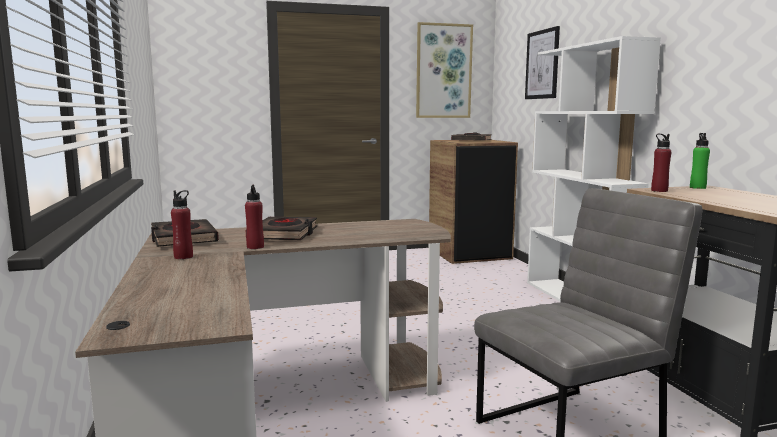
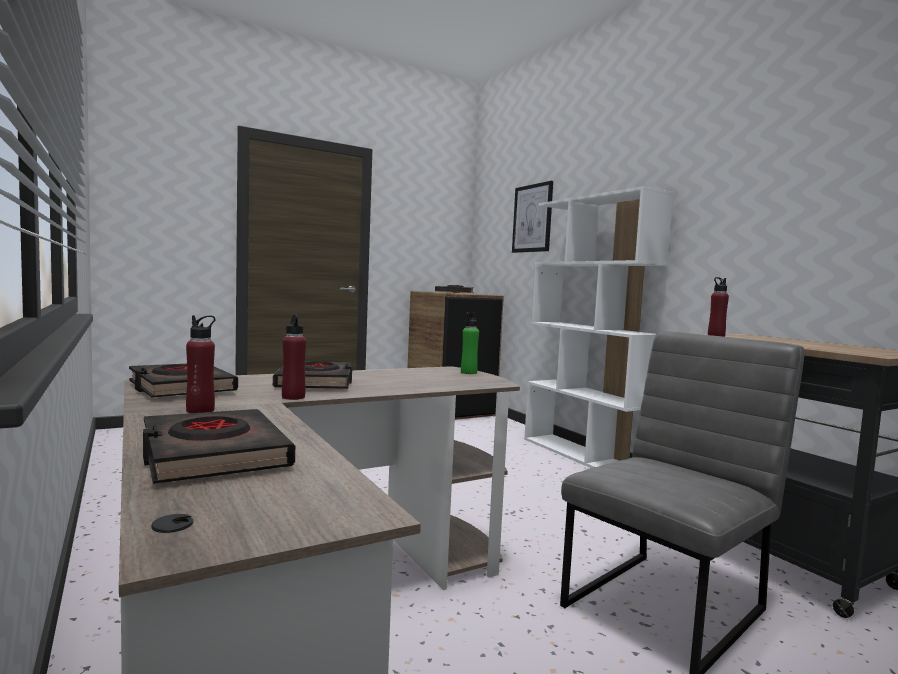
camera: 15 degrees left, 5 degrees down
picture [416,22,473,118] -> none
green bottle [690,133,710,189] -> green bottle moved to [461,312,479,374]
none -> black book [143,409,295,484]

